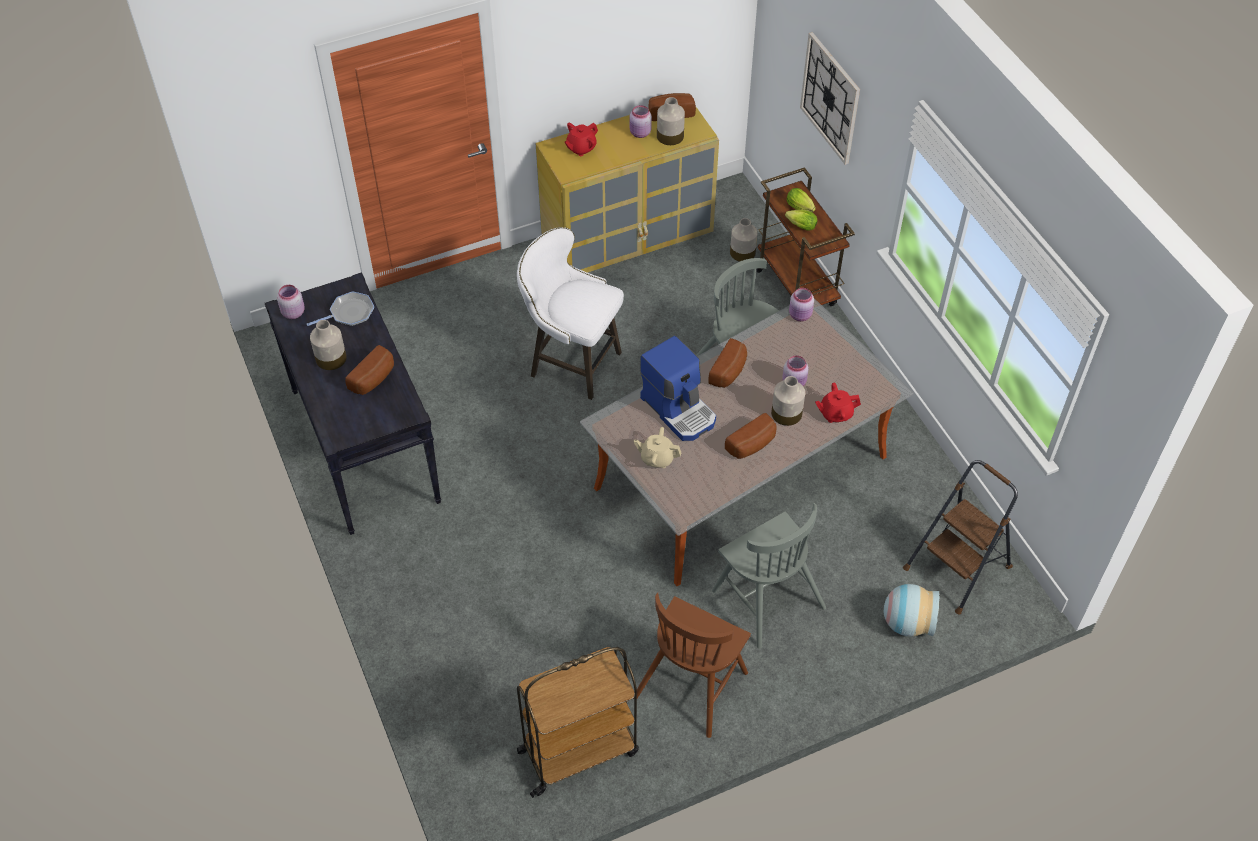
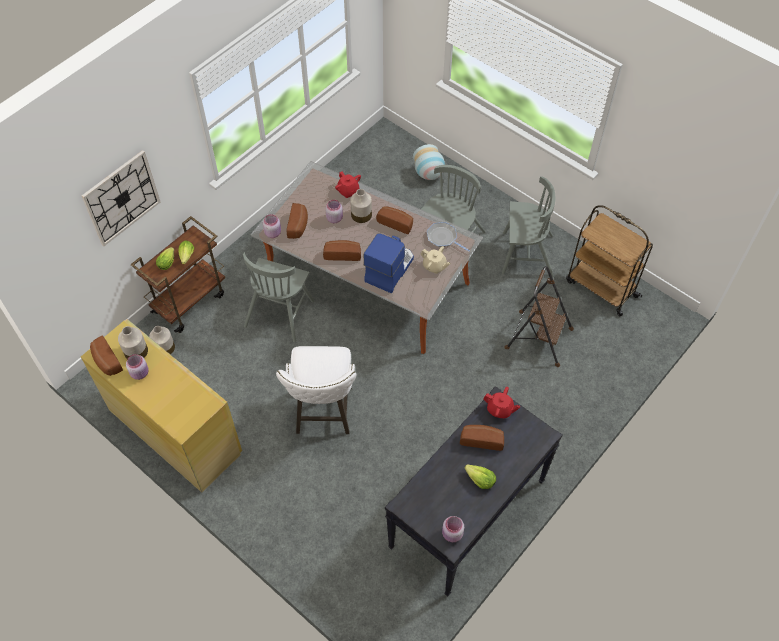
camera: 115 degrees left, 5 degrees up
frying pan [307,291,374,326] -> frying pan moved to [427,222,470,252]
beige vase [310,320,347,370] -> lettuce [464,464,496,489]
red teapot [565,122,598,156] -> red teapot moved to [483,387,520,418]
brown chair [633,593,751,738] -> grey chair [502,176,555,277]
beige teapot [634,427,681,468] -> beige teapot turned 45 degrees counterclockwise [420,246,450,274]
brown step ladder [903,460,1018,615] -> brown step ladder moved to [504,266,574,367]
none -> bread [286,203,308,239]

